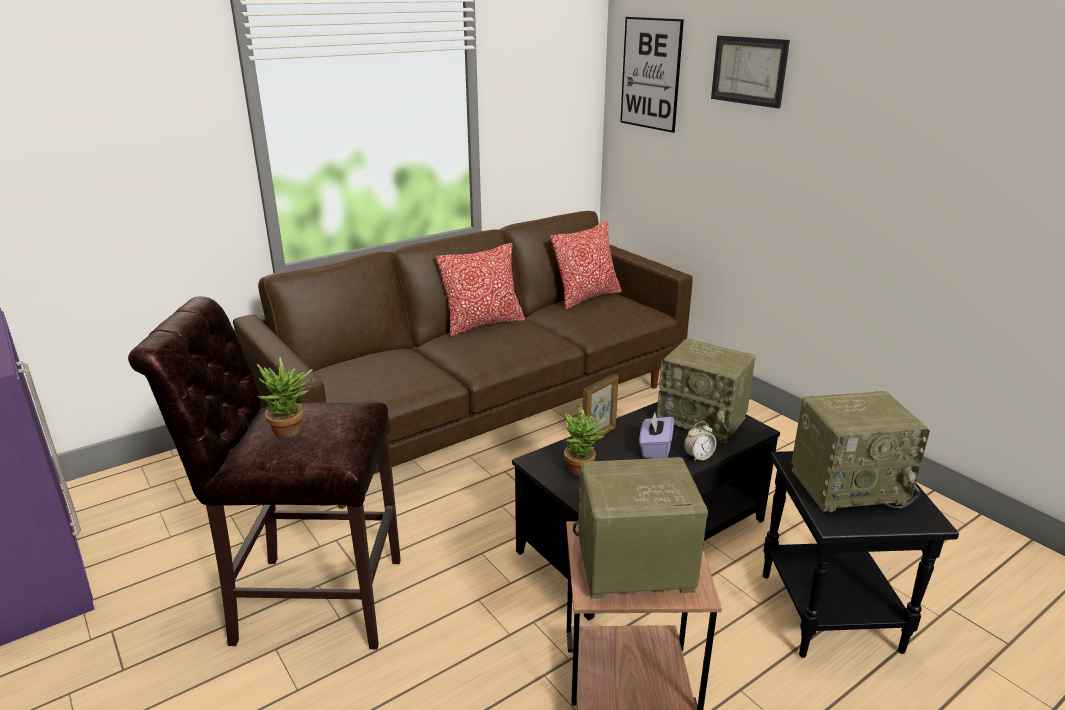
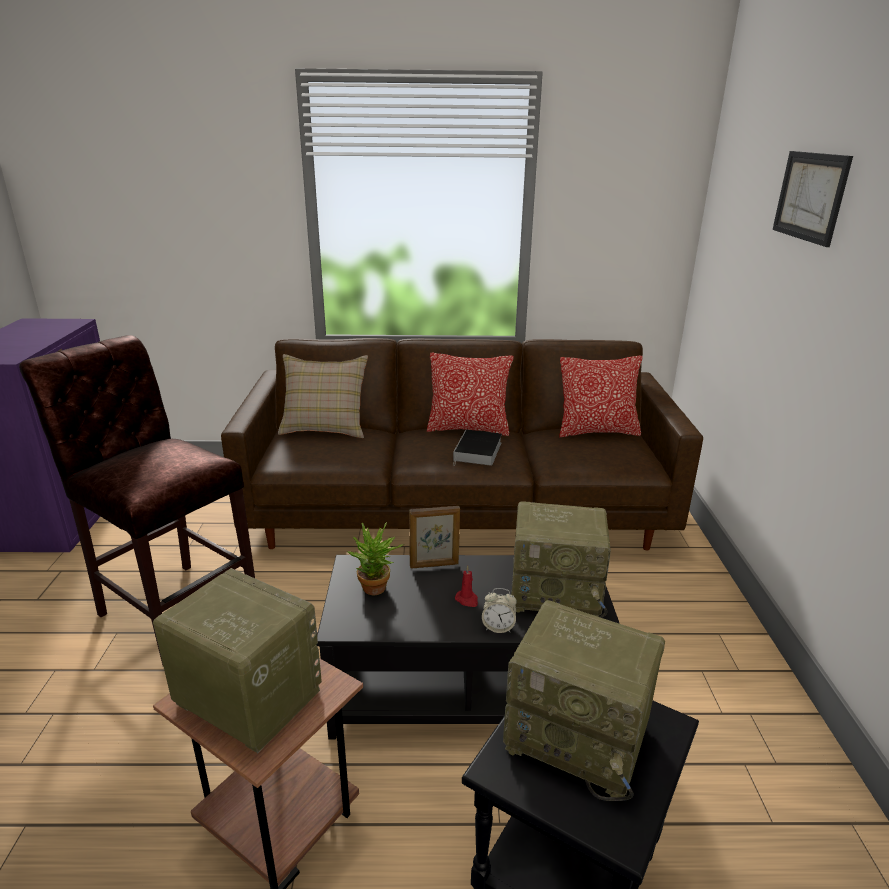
camera: 35 degrees right, 0 degrees up
potted plant [257,357,313,438] -> none
picture [620,17,684,133] -> none
purple tissue box [639,411,674,459] -> red candle [455,565,478,607]
radio [657,338,756,443] -> radio turned 60 degrees counterclockwise [511,501,611,618]
none -> beige pillow [278,354,368,438]
none -> book [453,430,502,466]

